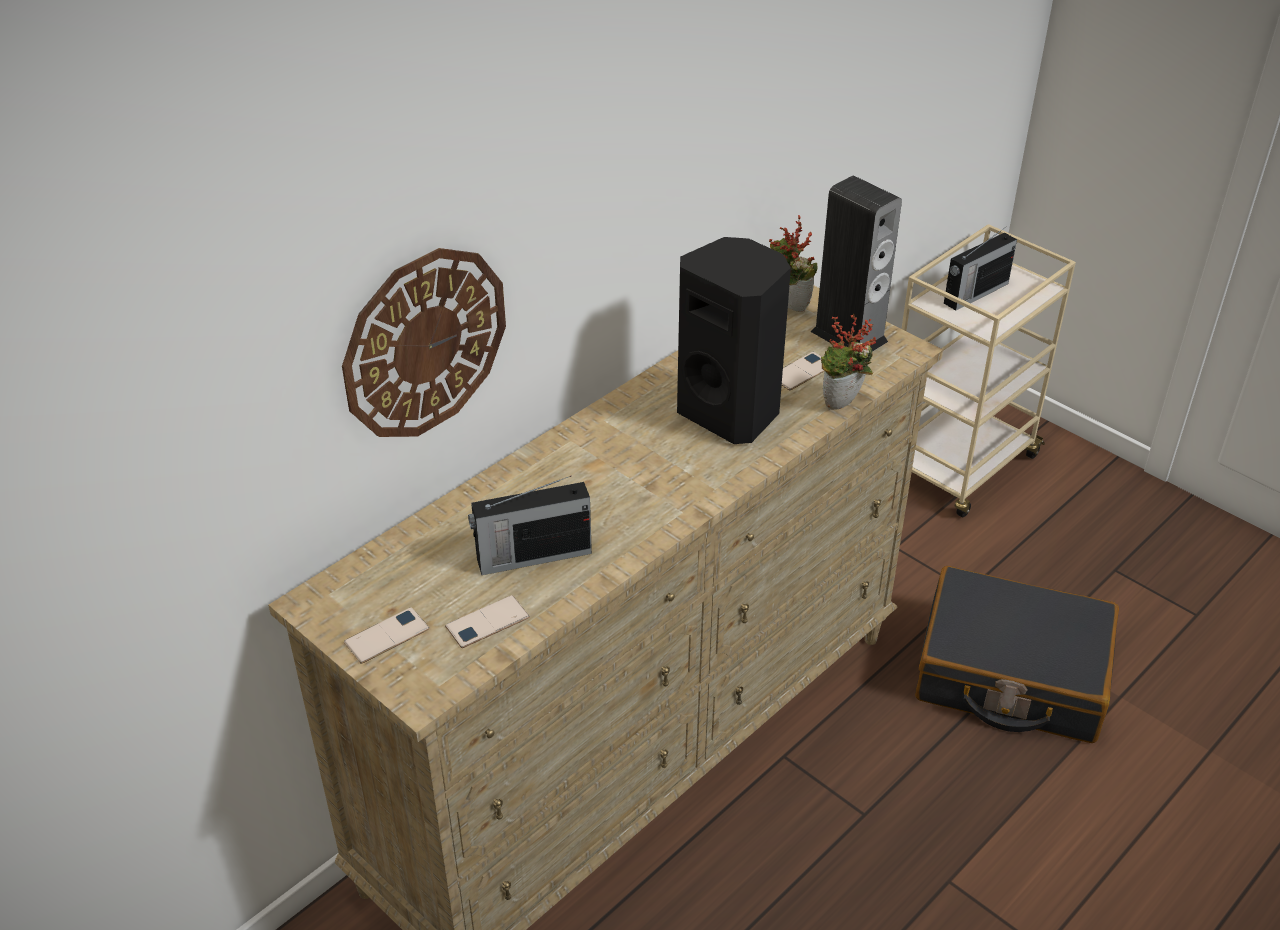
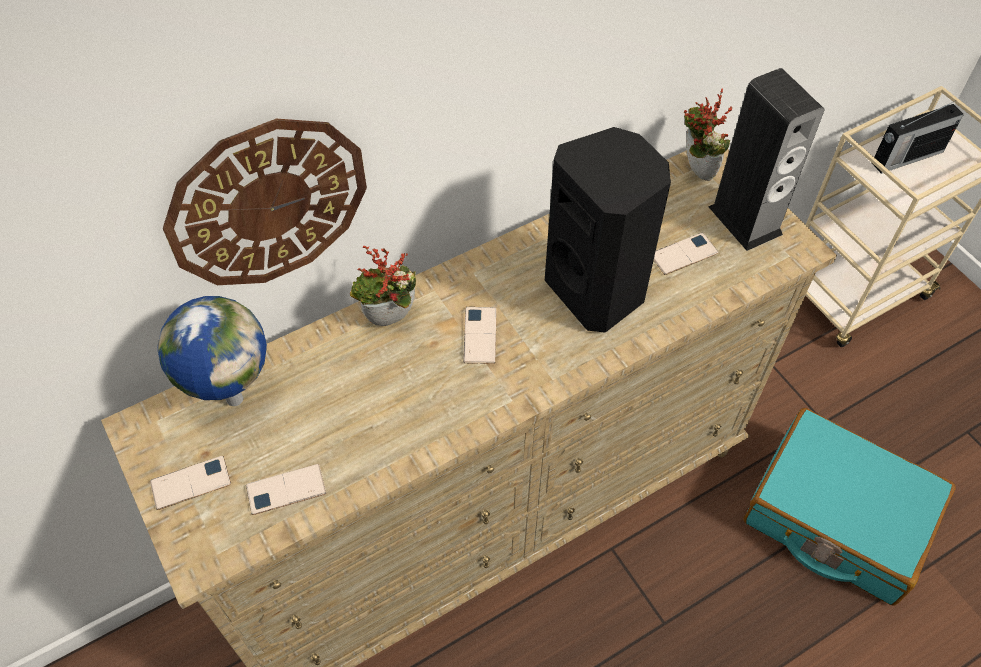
camera: 15 degrees right, 15 degrees up
radio [468,476,592,575] -> none
potted plant [821,314,876,410] -> potted plant moved to [350,246,416,326]
black suitcase [915,566,1119,743] -> turquoise suitcase [743,408,956,605]
none -> globe [157,296,267,406]
none -> phone [463,307,497,364]

